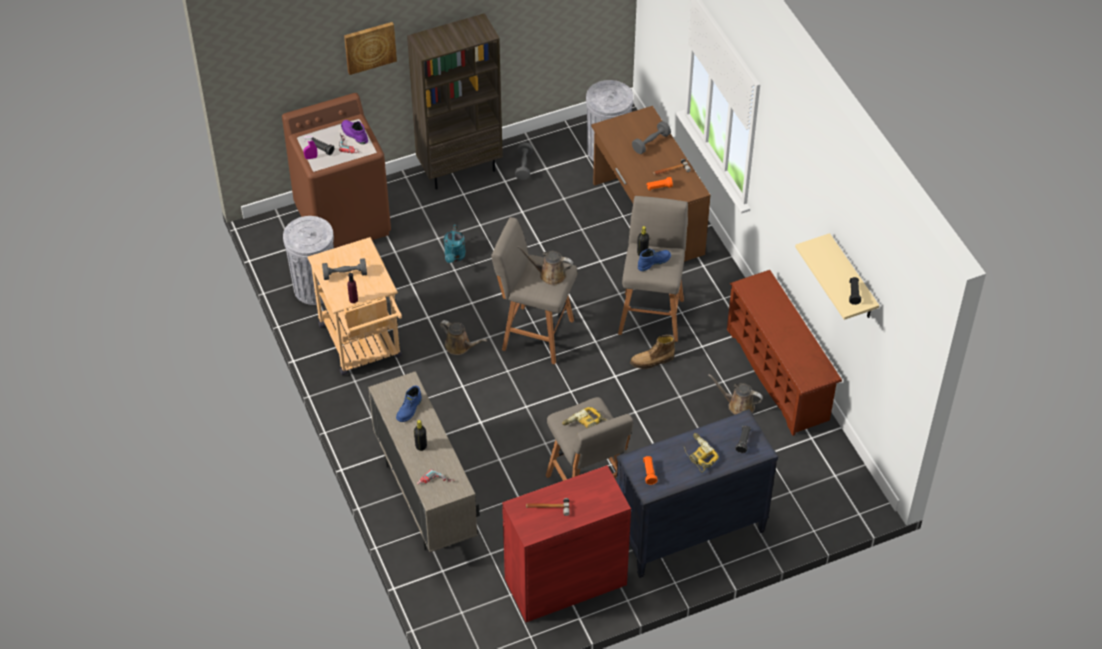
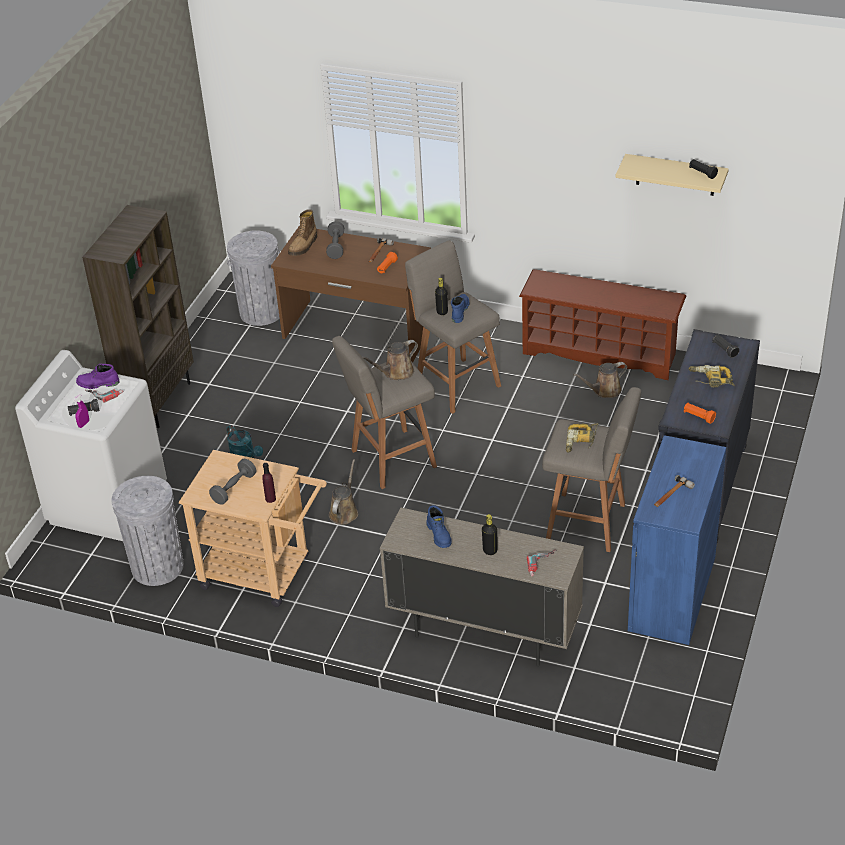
camera: 45 degrees left, 10 degrees down
brown washing machine [282,93,391,248] -> white washing machine [15,350,167,541]
picture [344,22,397,75] -> none
brown watering can [440,320,487,355] -> brown watering can turned 60 degrees counterclockwise [329,459,358,525]
red cabinet [502,465,631,622] -> blue cabinet [628,435,726,645]
grey dumbbell [515,142,533,180] -> none
boot [630,335,675,369] -> boot moved to [288,209,318,256]

